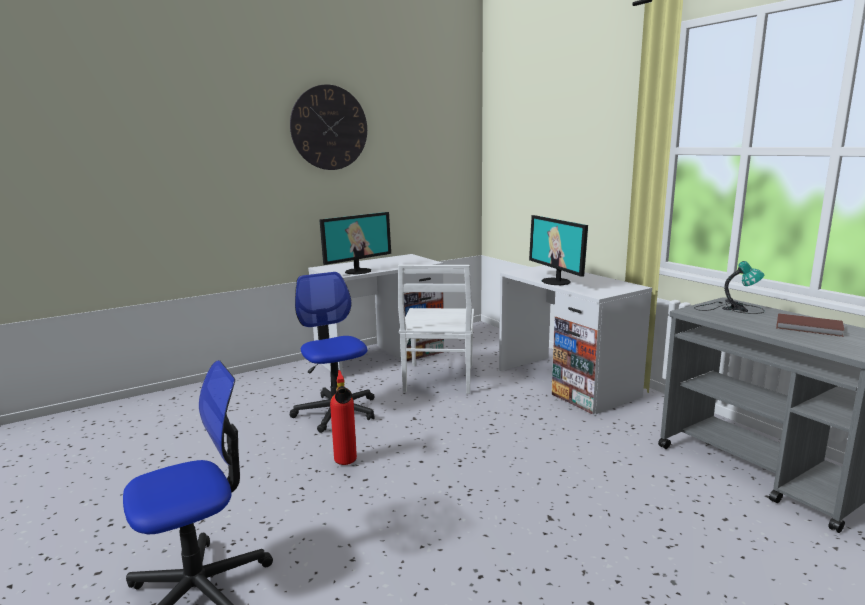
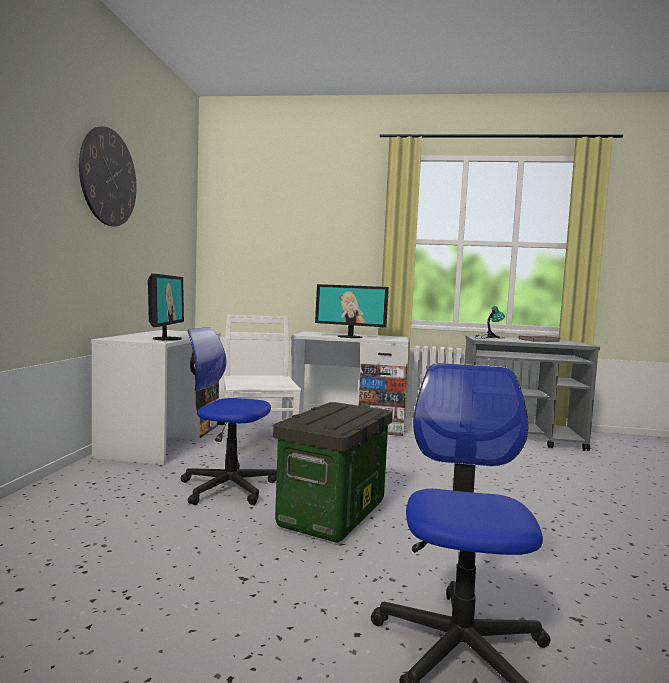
camera: 50 degrees left, 10 degrees down
fire extinguisher [330,370,357,465] -> storage box [273,402,393,543]
white chair [398,265,474,394] -> white chair turned 150 degrees counterclockwise [224,315,301,437]

